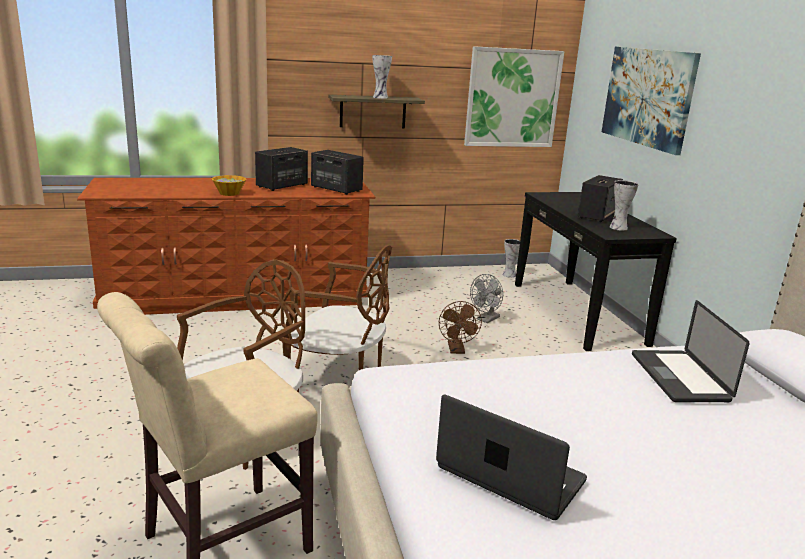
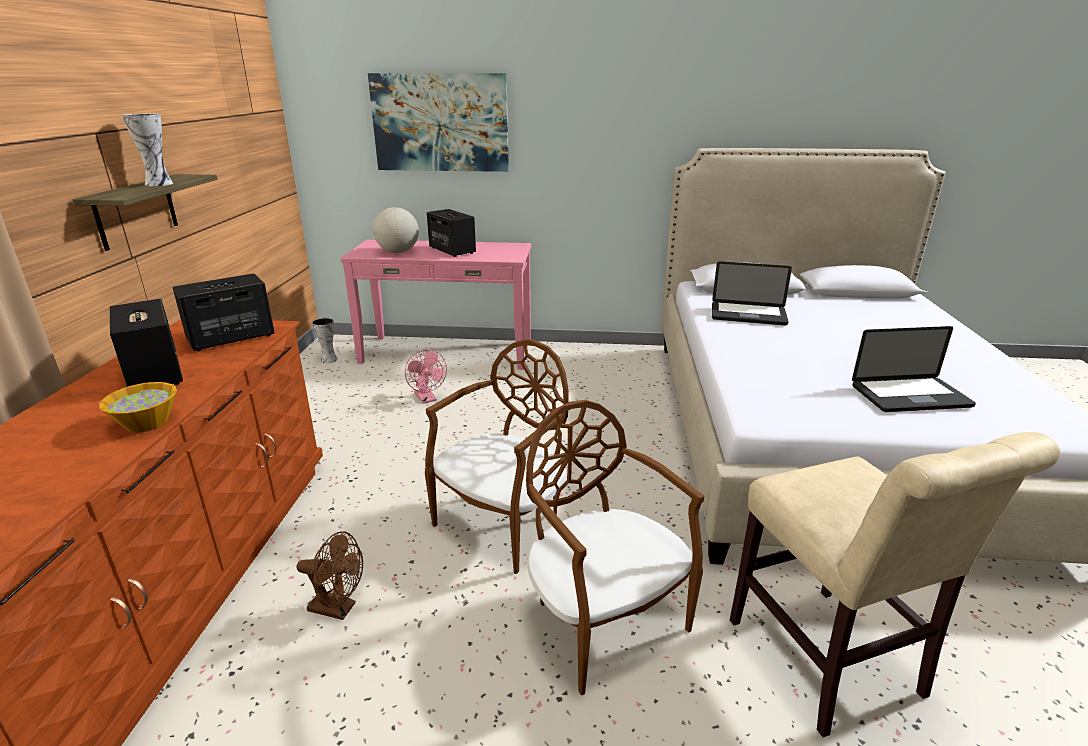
camera: 70 degrees left, 5 degrees up
laptop [436,394,587,520] -> laptop turned 150 degrees counterclockwise [852,326,976,412]
brown fan [439,301,482,354] -> brown fan moved to [297,531,363,620]
picture [464,46,564,147] -> none
grey fan [470,274,503,323] -> pink fan [405,349,447,404]
black console table [515,192,677,351] -> pink console table [341,240,531,370]
vase [610,180,639,231] -> none
none -> globe [373,207,419,253]

